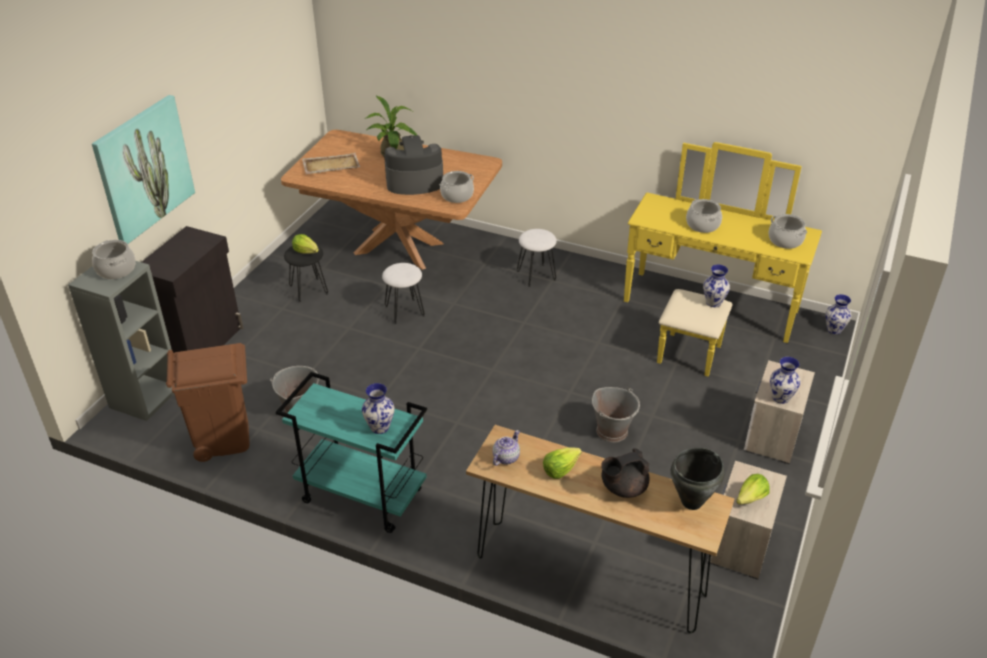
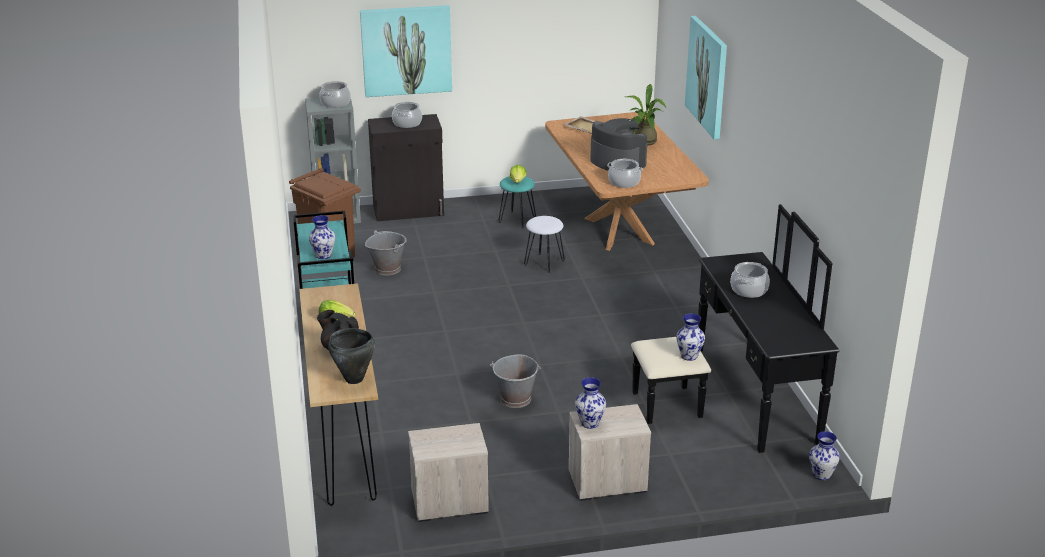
camera: 55 degrees right, 10 degrees down
black stool [284,245,328,303] -> turquoise stool [498,176,536,228]
teapot [493,430,520,466] -> none
white stool [517,229,557,287] -> none
yellow dresser [624,142,822,377] -> black dresser [631,204,839,453]
lettuce [736,474,769,505] -> none
cooking pot [768,214,807,249] -> cooking pot moved to [392,102,422,128]
none -> picture [685,16,727,140]

